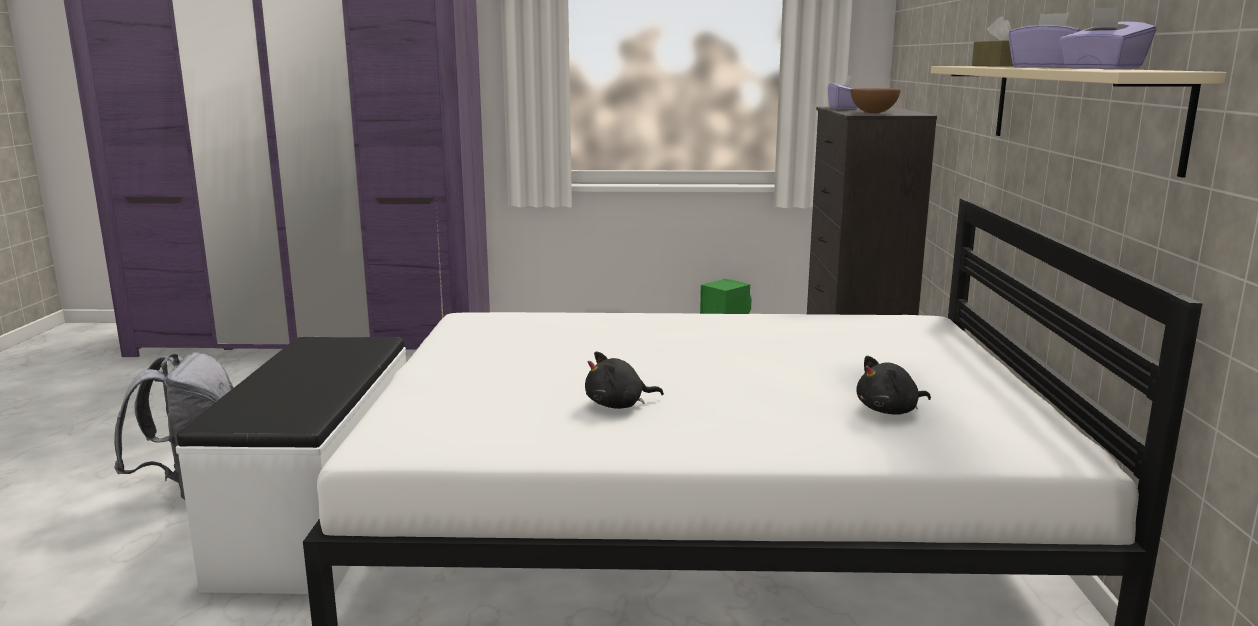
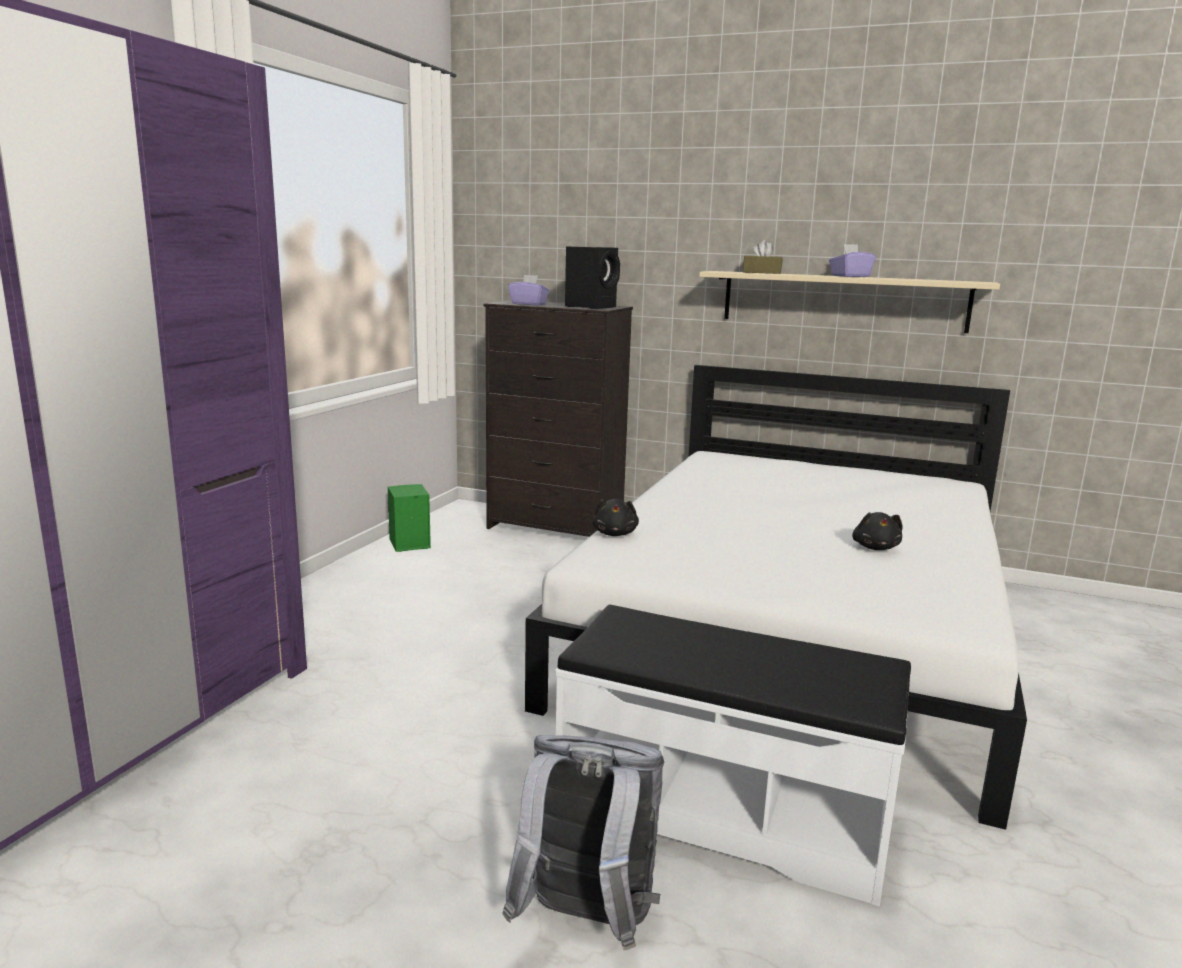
camera: 70 degrees left, 0 degrees up
brown bowl [850,88,901,113] -> black speaker [565,246,620,309]
black plush toy [856,356,931,415] -> black plush toy moved to [592,499,639,536]
purple tissue box [1059,7,1156,69] -> none

